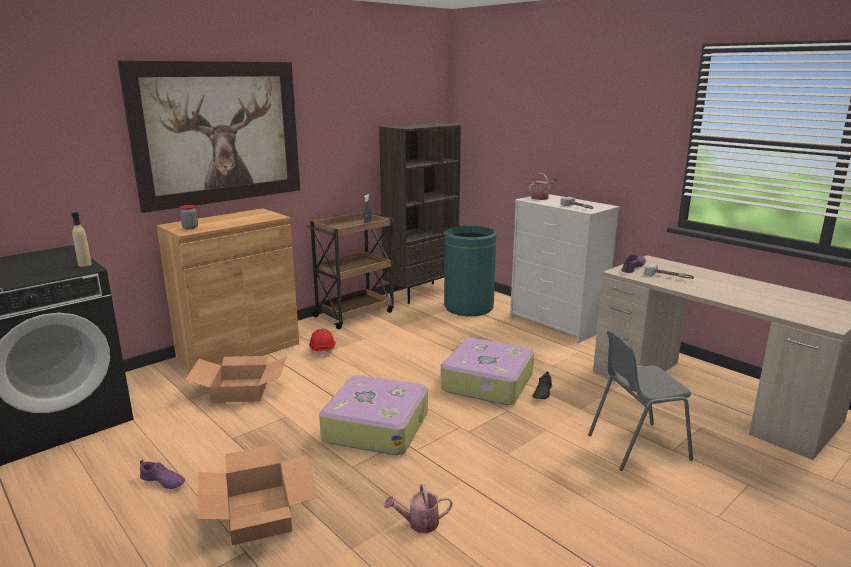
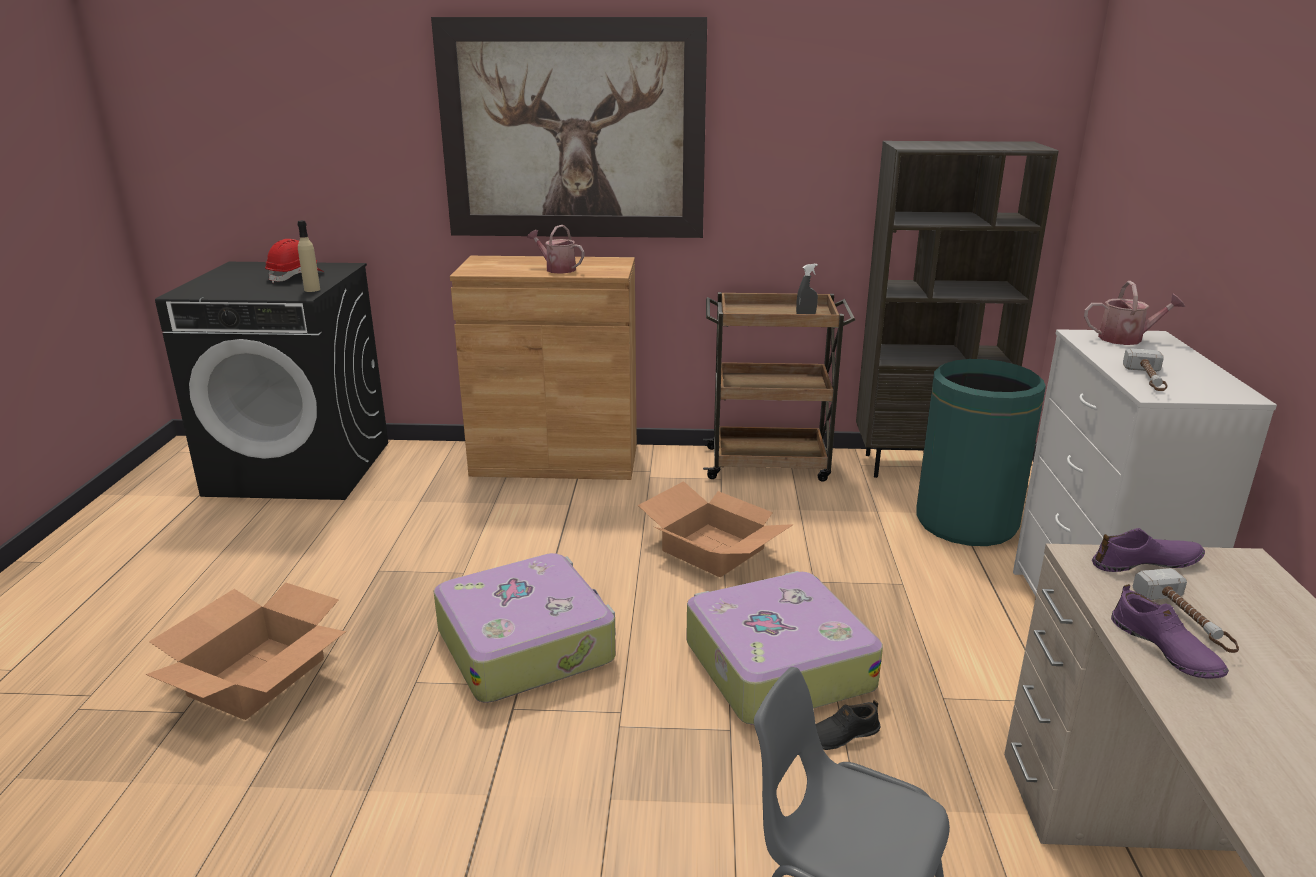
camera: 45 degrees right, 5 degrees up
purple shoe [140,459,185,489] -> purple shoe moved to [1111,584,1229,679]
jar [180,205,198,230] -> none
cardboard box [185,356,287,403] -> cardboard box moved to [638,481,794,577]
red hard hat [309,329,336,358] -> red hard hat moved to [265,239,324,283]
watering can [384,484,453,533] -> watering can moved to [527,225,585,274]

